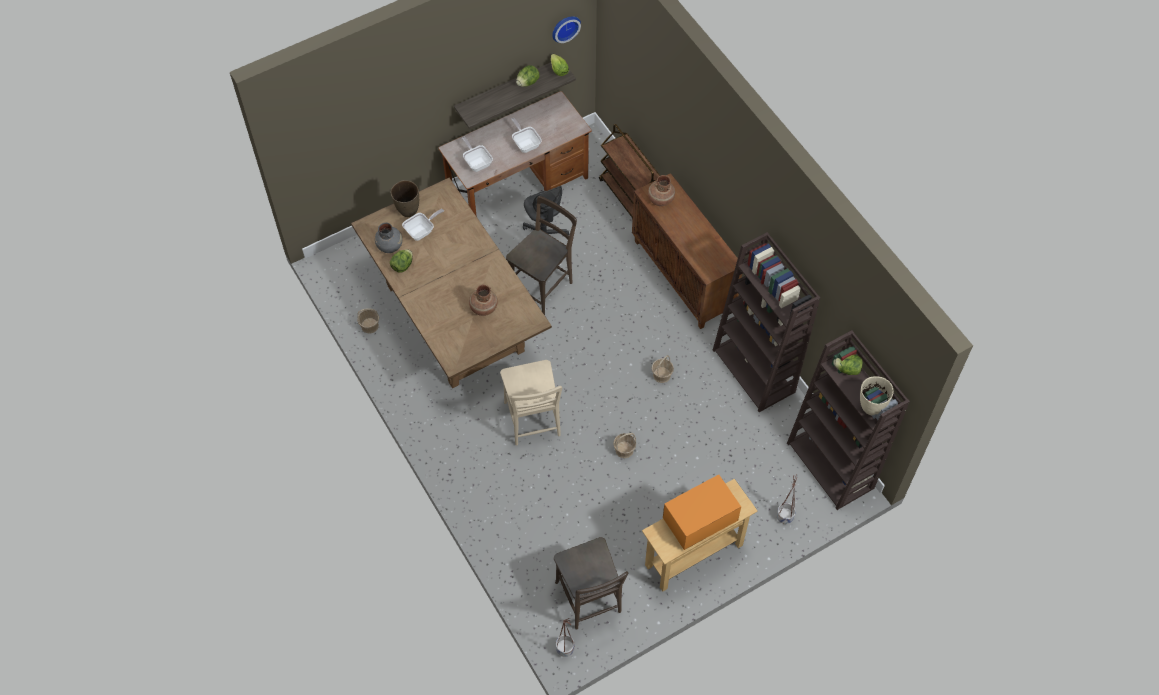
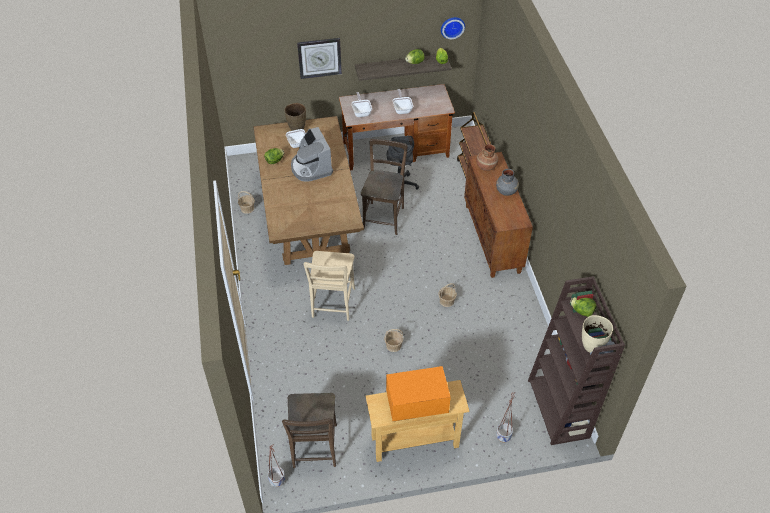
camera: 20 degrees right, 10 degrees down
grey vase [375,223,403,253] -> grey vase moved to [496,169,519,196]
brown vase [469,285,498,316] -> none
brown chair [506,196,577,315] -> brown chair turned 45 degrees counterclockwise [361,139,408,235]
brown bookcase [713,232,820,412] -> none
none -> coffee machine [291,127,333,182]
none -> wall clock [297,38,342,79]

